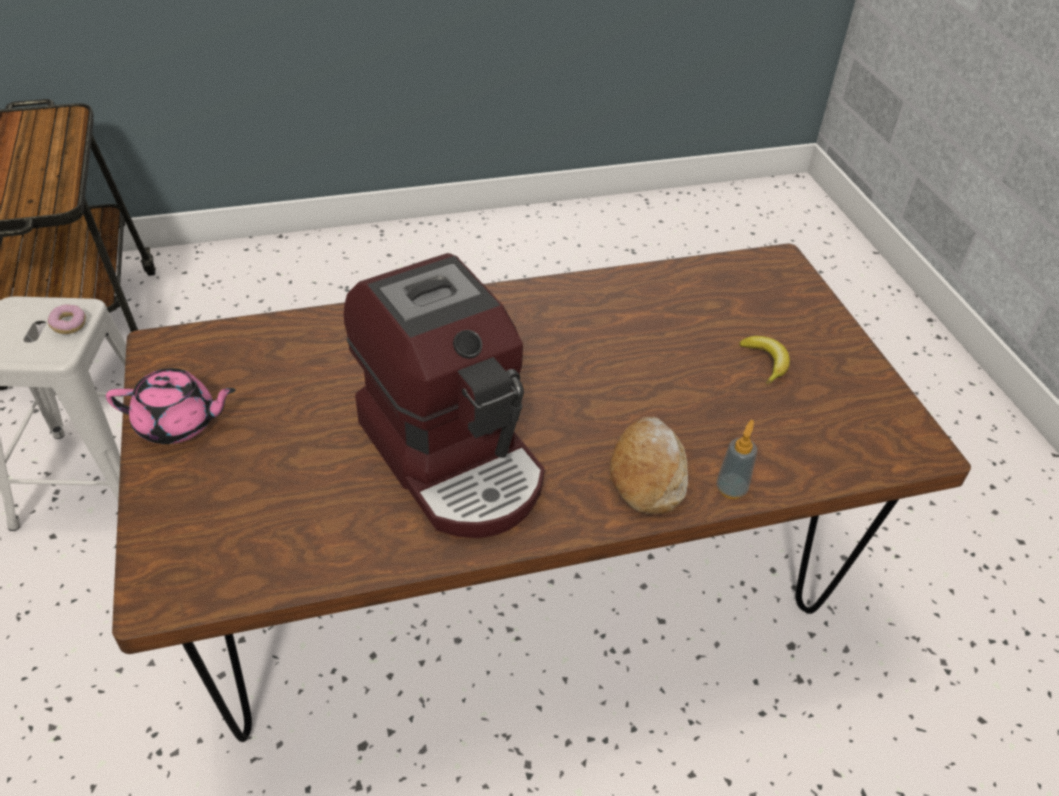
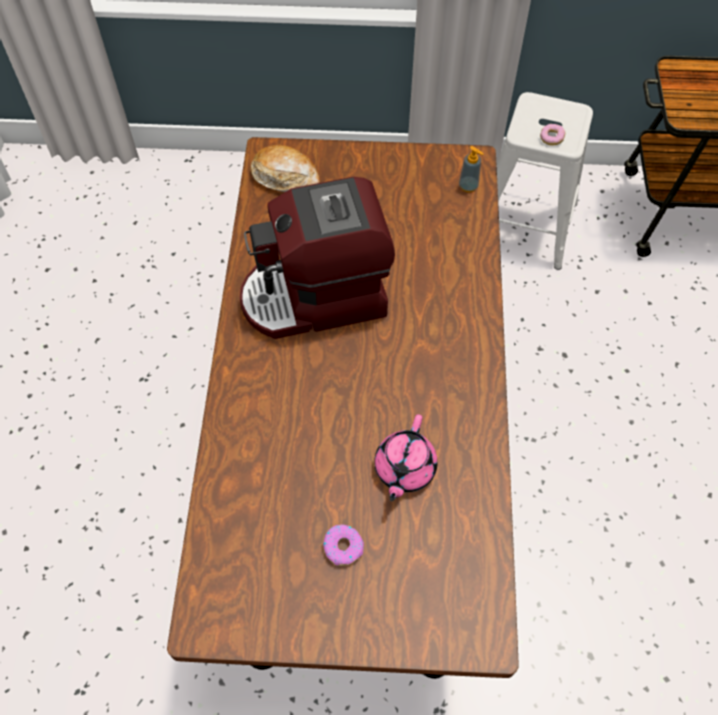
camera: 110 degrees right, 15 degrees up
pink teapot [106,368,236,444] -> pink teapot moved to [374,414,438,502]
bread [610,417,688,514] -> bread moved to [250,145,320,192]
soap dispenser [716,420,757,499] -> soap dispenser moved to [459,146,483,192]
banana [739,336,790,384] -> donut [323,524,364,566]

